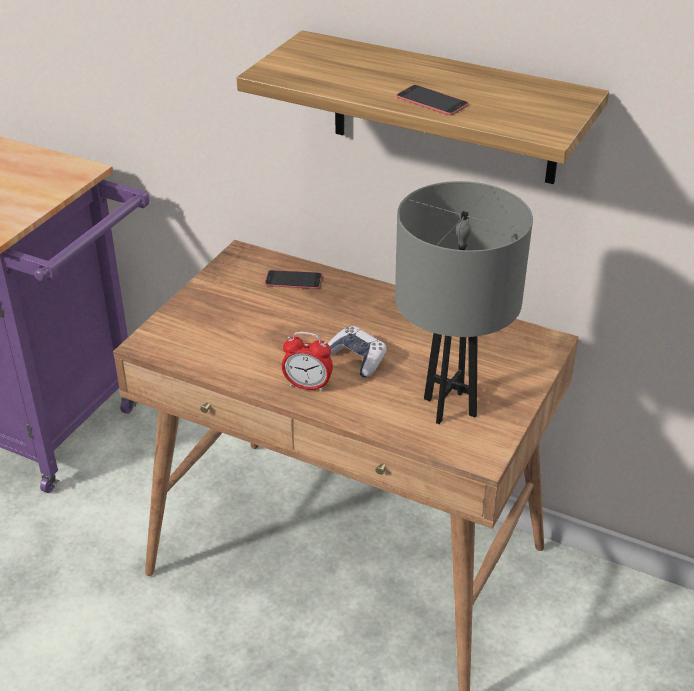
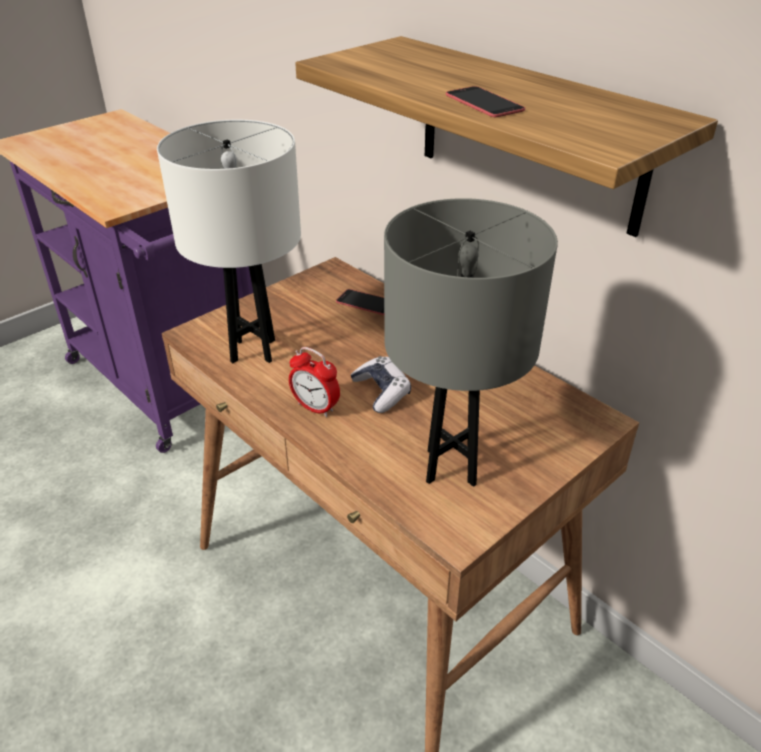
camera: 20 degrees right, 0 degrees up
none -> white table lamp [157,120,301,363]

